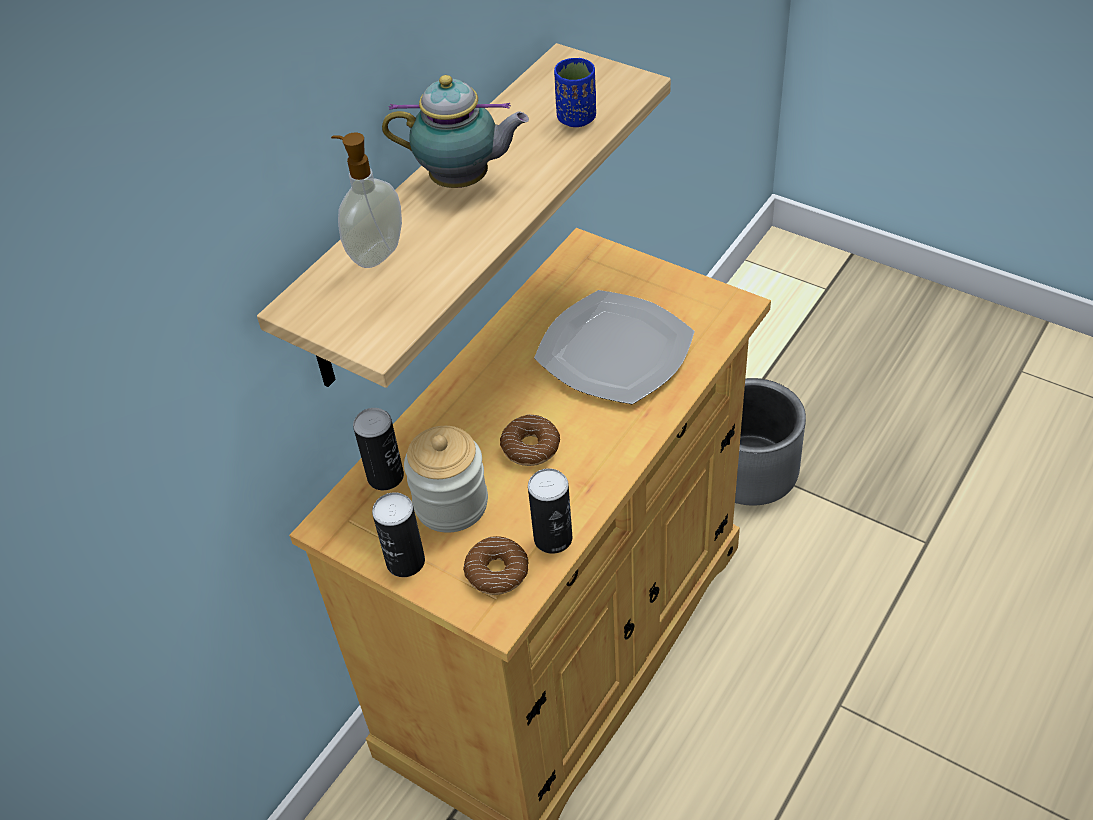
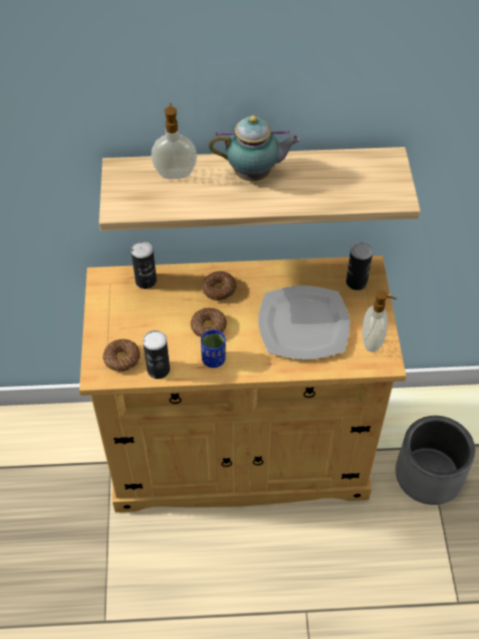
camera: 50 degrees right, 5 degrees up
can [372,492,425,577] -> can moved to [346,242,373,290]
teapot [382,75,529,188] -> teapot turned 60 degrees counterclockwise [209,116,300,181]
jar [404,426,488,533] -> none
blue cup [554,58,596,127] -> blue cup moved to [201,330,226,368]
none -> donut [202,271,237,301]
none -> soap dispenser [362,290,396,352]

